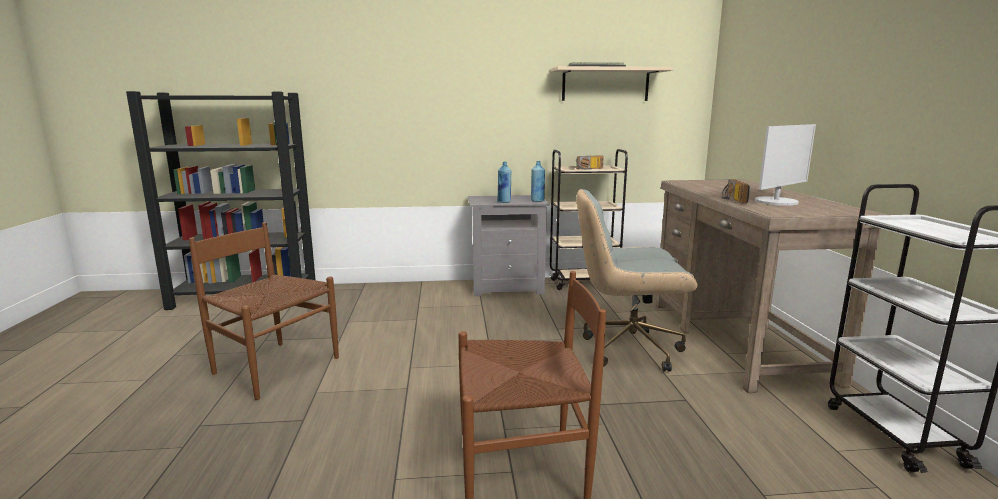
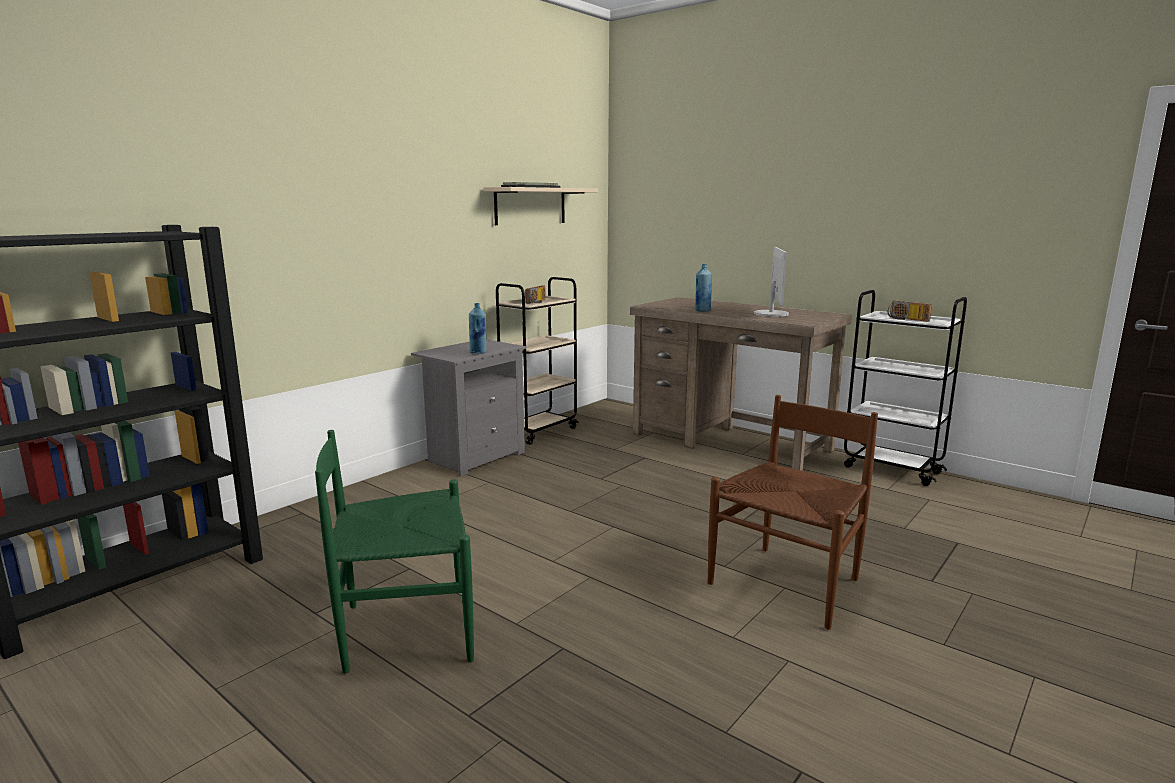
camera: 45 degrees left, 0 degrees up
brown chair [189,222,339,400] -> green chair [315,430,474,674]
blue bottle [531,161,545,202] -> blue bottle moved to [695,264,712,312]
grey office chair [577,189,698,372] -> none
radio [722,179,750,204] -> radio moved to [888,300,932,322]

